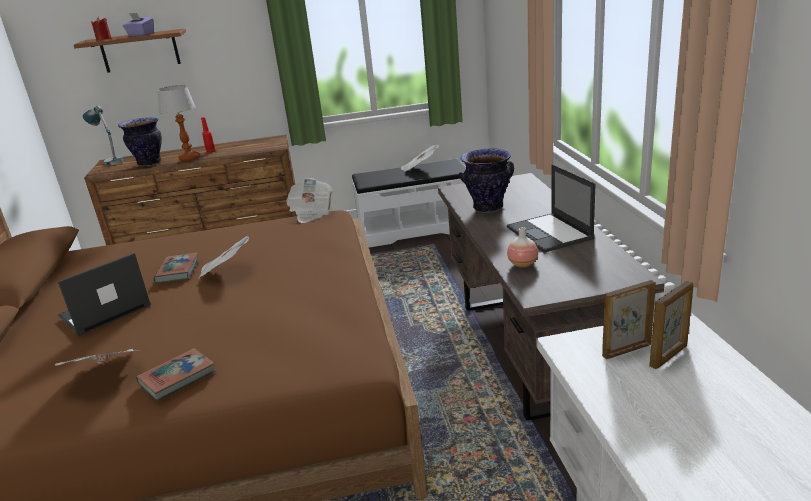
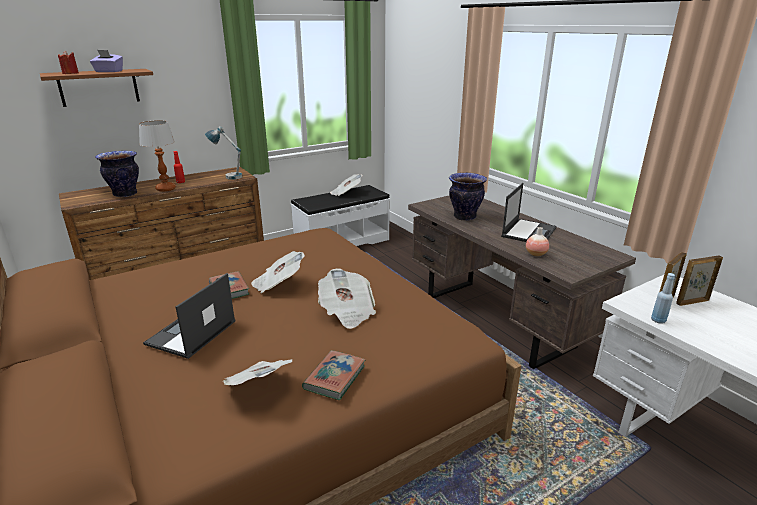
camera: 25 degrees left, 0 degrees up
table lamp [83,105,124,166] -> table lamp moved to [205,126,242,180]
newspaper [286,178,333,223] -> newspaper moved to [318,268,376,329]
laptop [507,164,596,253] -> laptop turned 105 degrees counterclockwise [501,183,556,242]
picture frame [649,281,694,369] -> picture frame turned 135 degrees counterclockwise [676,255,723,306]
none -> blue bottle [651,273,675,324]

